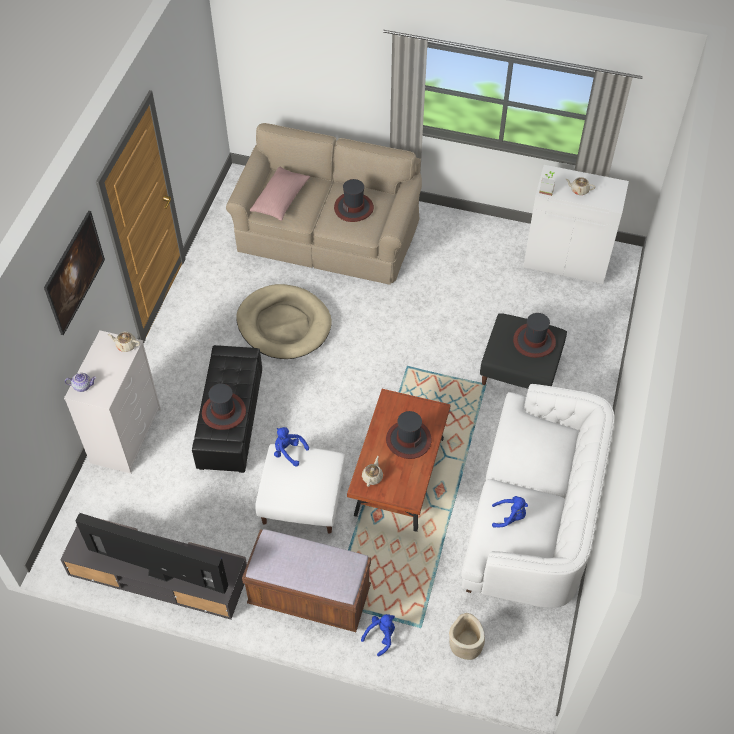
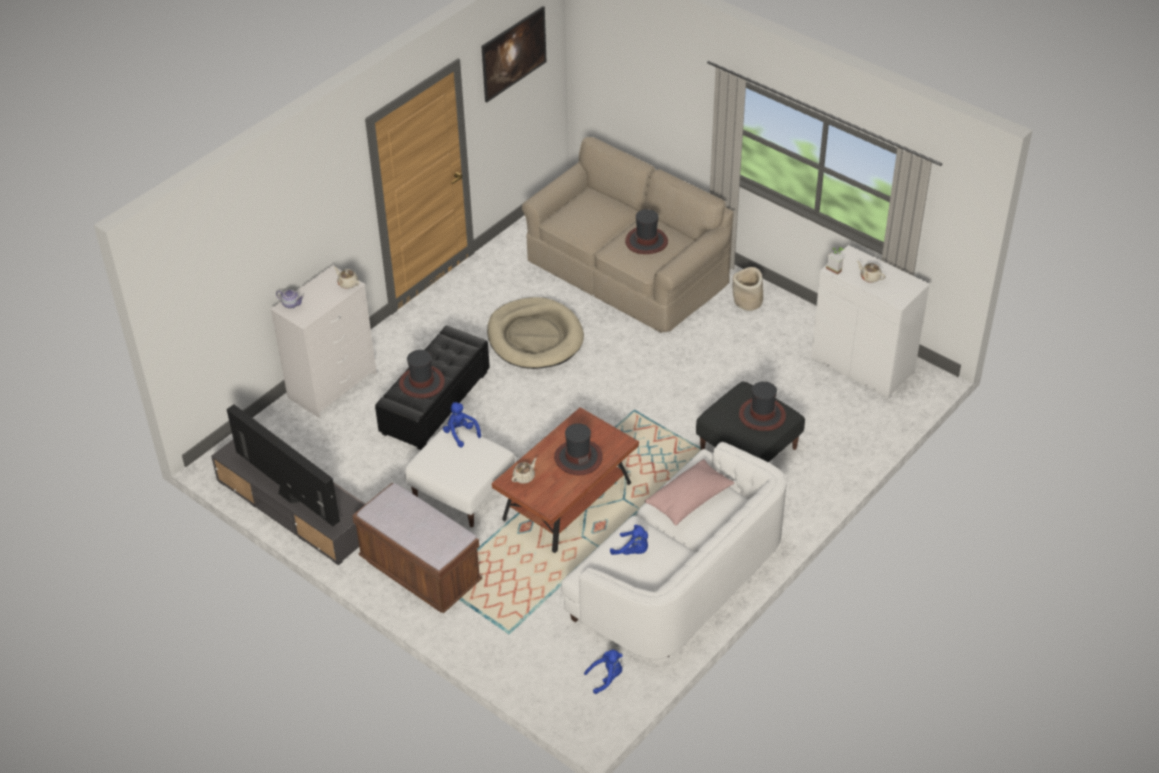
camera: 25 degrees right, 10 degrees down
picture [44,211,105,335] -> picture moved to [481,6,547,102]
pink pillow [250,167,310,221] -> pink pillow moved to [645,459,735,526]
blue plush toy [361,614,395,657] -> blue plush toy moved to [584,650,623,694]
beige planter [449,613,485,660] -> beige planter moved to [733,267,763,311]

